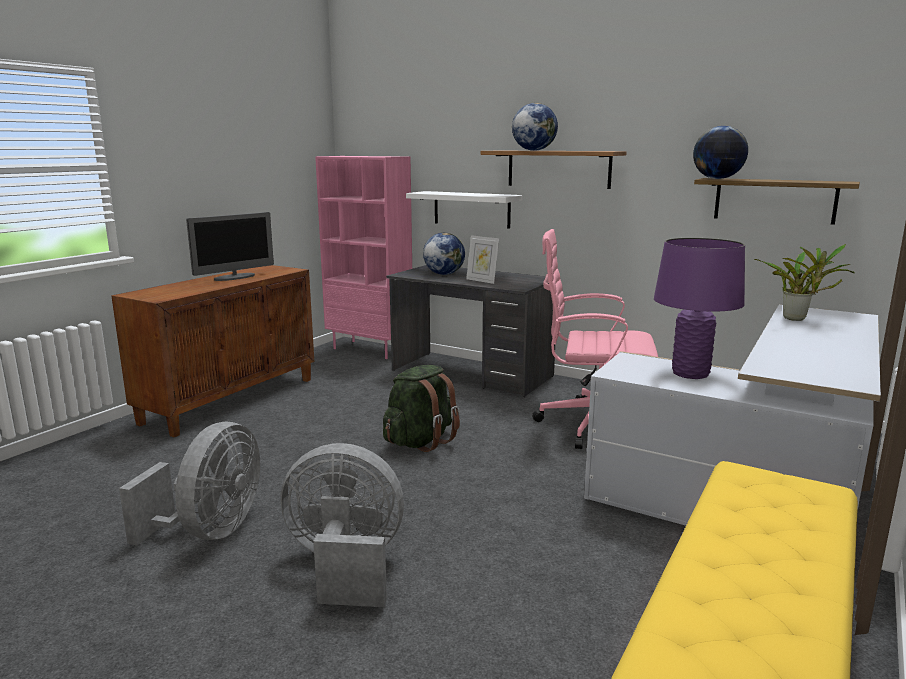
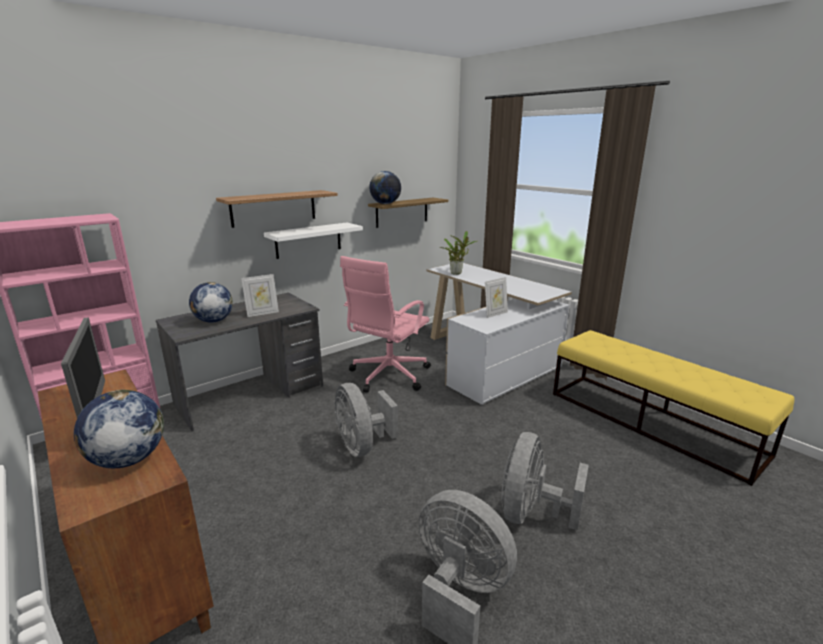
camera: 70 degrees left, 5 degrees up
green backpack [383,365,460,452] -> grey fan [334,383,398,457]
white shelf [406,191,522,229] -> white shelf moved to [264,223,363,259]
globe [512,103,558,151] -> globe moved to [74,390,164,468]
purple table lamp [654,238,745,379] -> picture frame [485,277,508,318]

